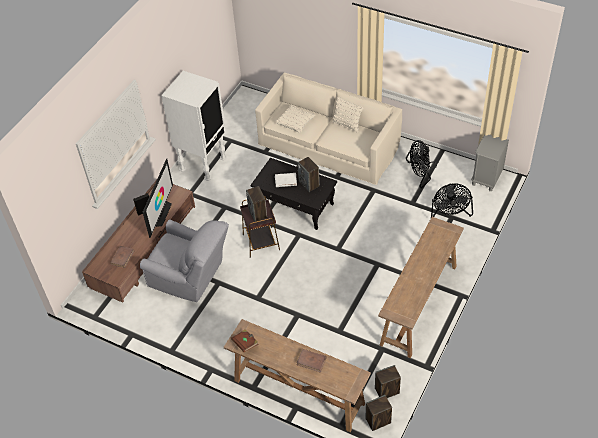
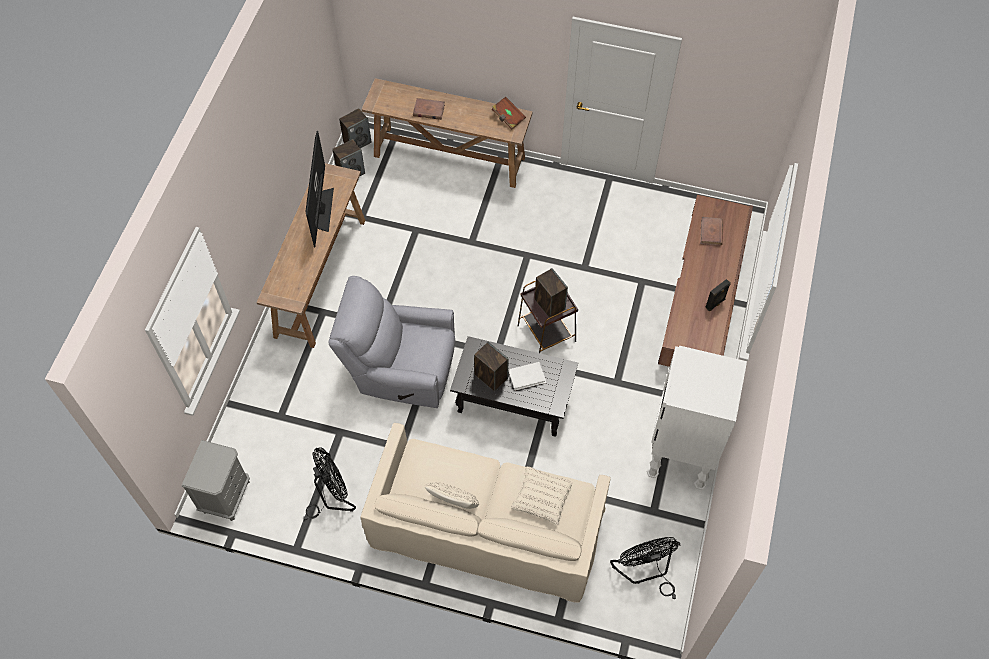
camera: 165 degrees right, 10 degrees up
grey armchair [140,220,229,302] -> grey armchair moved to [328,276,455,408]
television [143,159,173,238] -> television moved to [305,131,334,247]
black fan [431,183,473,217] -> black fan moved to [610,537,681,599]

